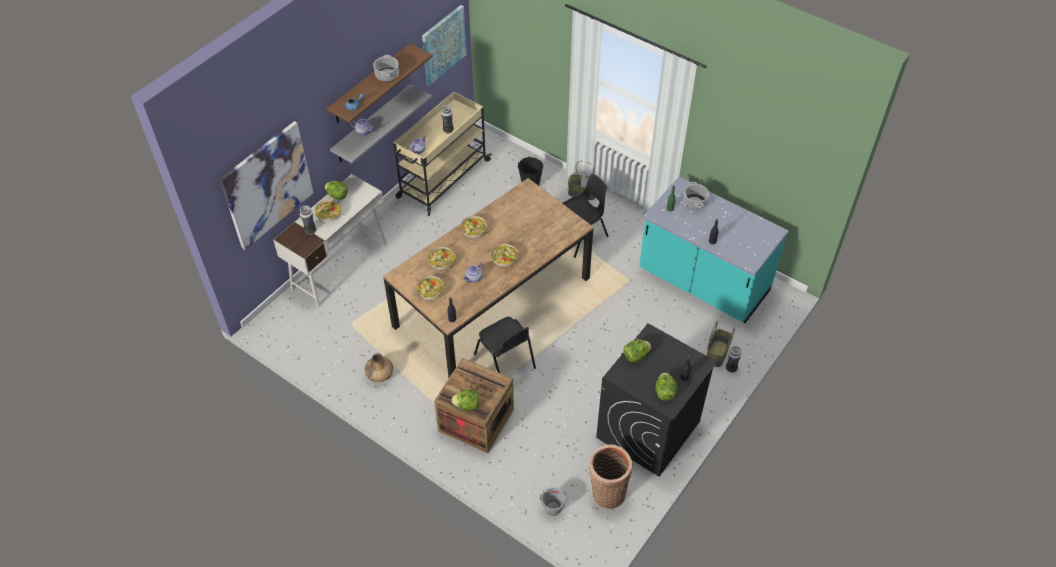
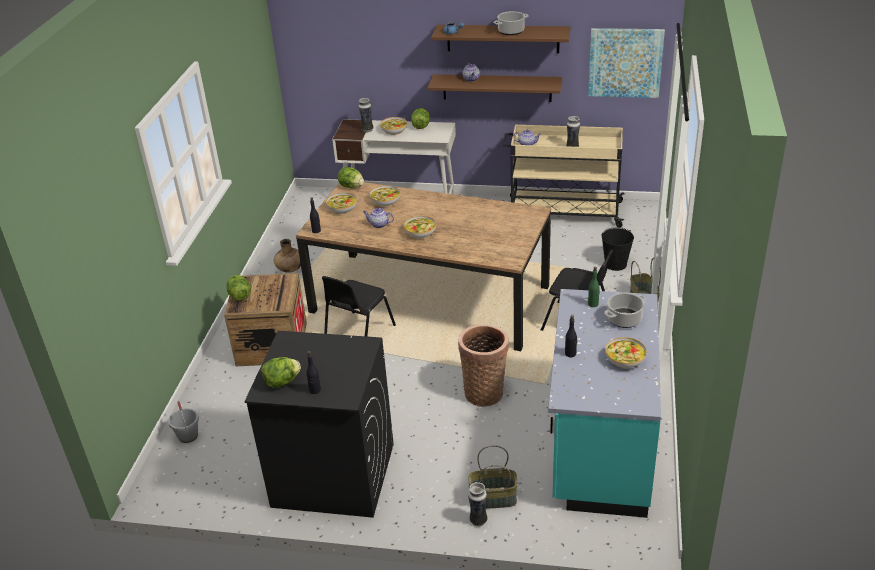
camera: 65 degrees right, 15 degrees down
picture [219,121,313,250] -> none
grey shelf [330,84,432,164] -> brown shelf [428,74,562,102]
bowl [460,216,487,238] -> bowl moved to [605,337,647,369]
basket [589,444,632,509] -> basket moved to [458,324,509,407]
lettuce [623,340,651,362] -> lettuce moved to [338,167,364,188]

